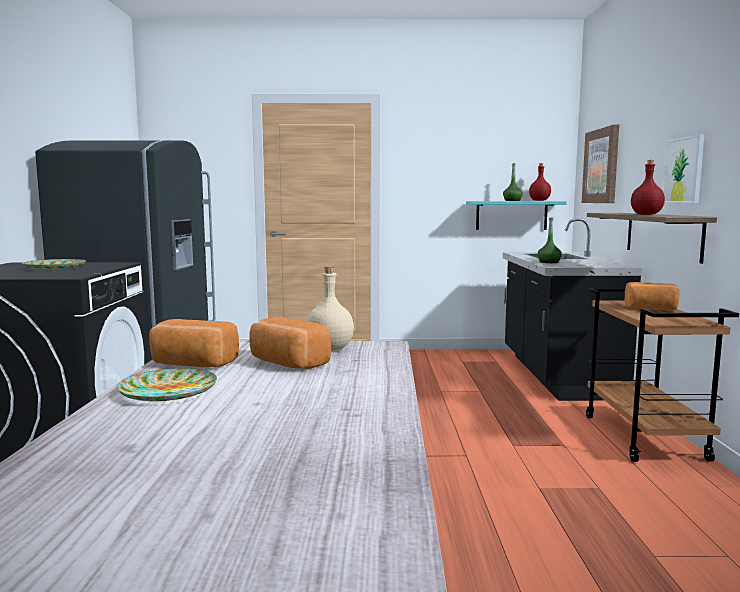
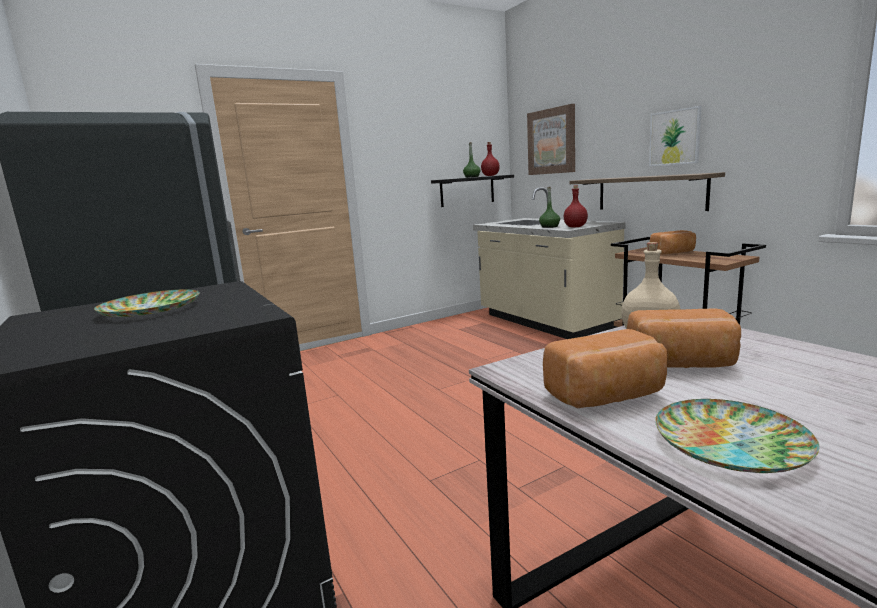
camera: 30 degrees left, 5 degrees up
turquoise shelf [466,201,567,230] -> black shelf [431,175,514,207]
black counter [503,218,642,401] -> beige counter [473,187,626,339]
red bottle [631,160,665,215] -> red bottle moved to [563,185,588,227]

